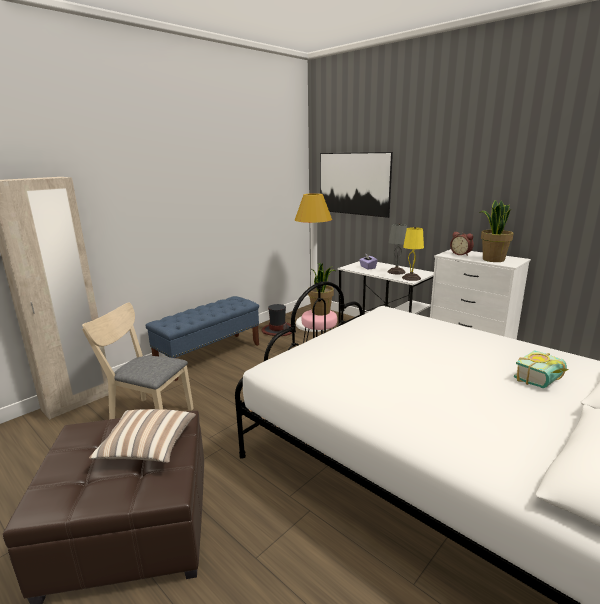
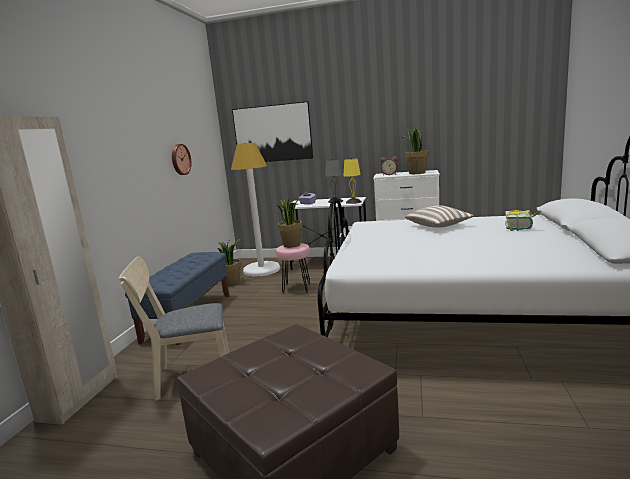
camera: 30 degrees left, 5 degrees down
pillow [89,409,196,463] -> pillow moved to [405,205,474,228]
hat [261,304,292,336] -> potted plant [218,239,242,285]
none -> wall clock [172,144,191,175]

